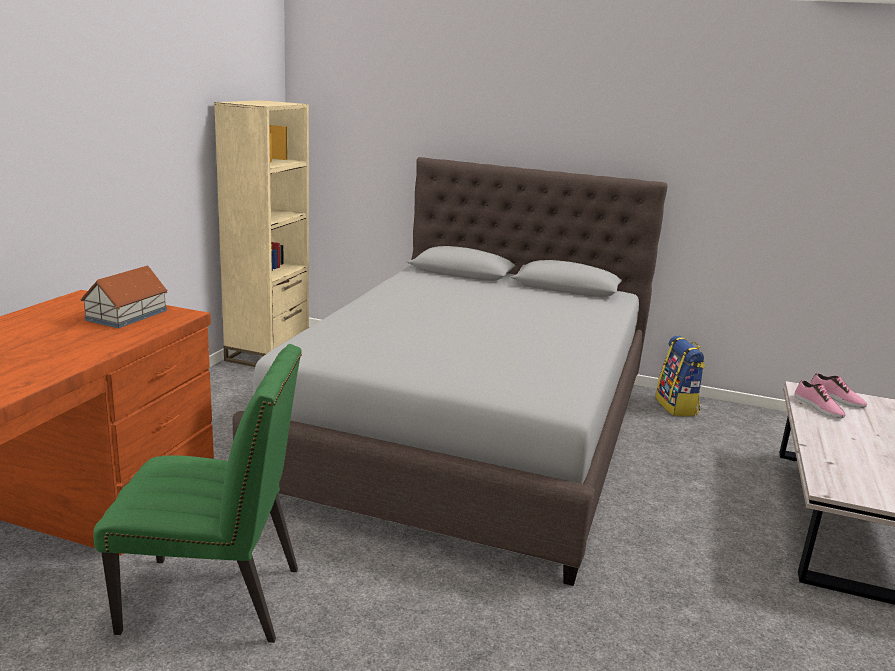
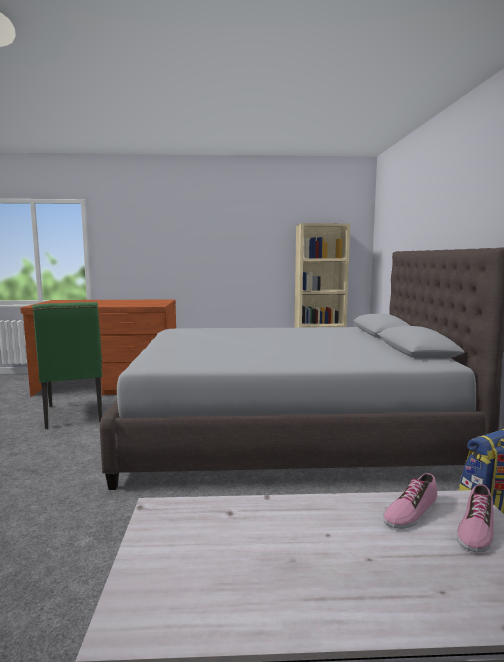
camera: 70 degrees right, 10 degrees down
toy house [80,266,168,328] -> none

